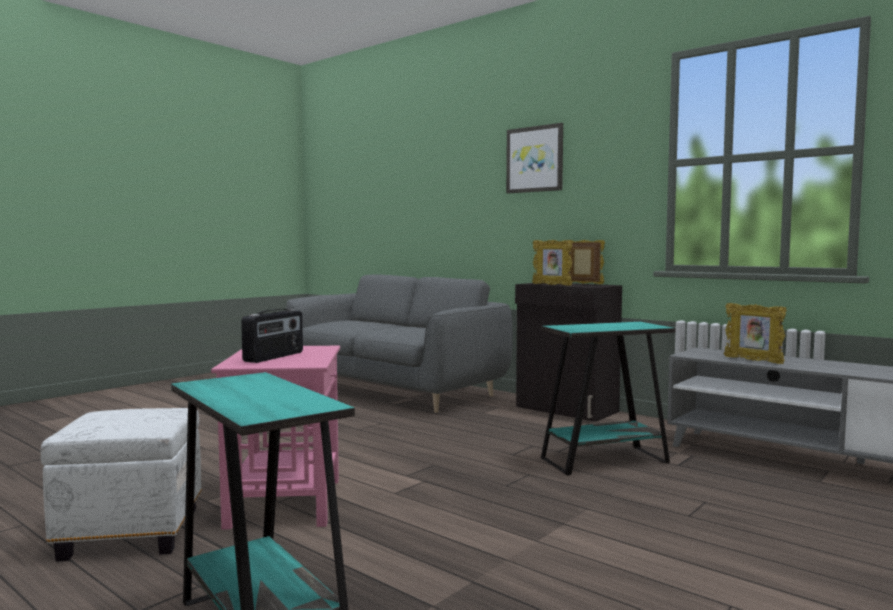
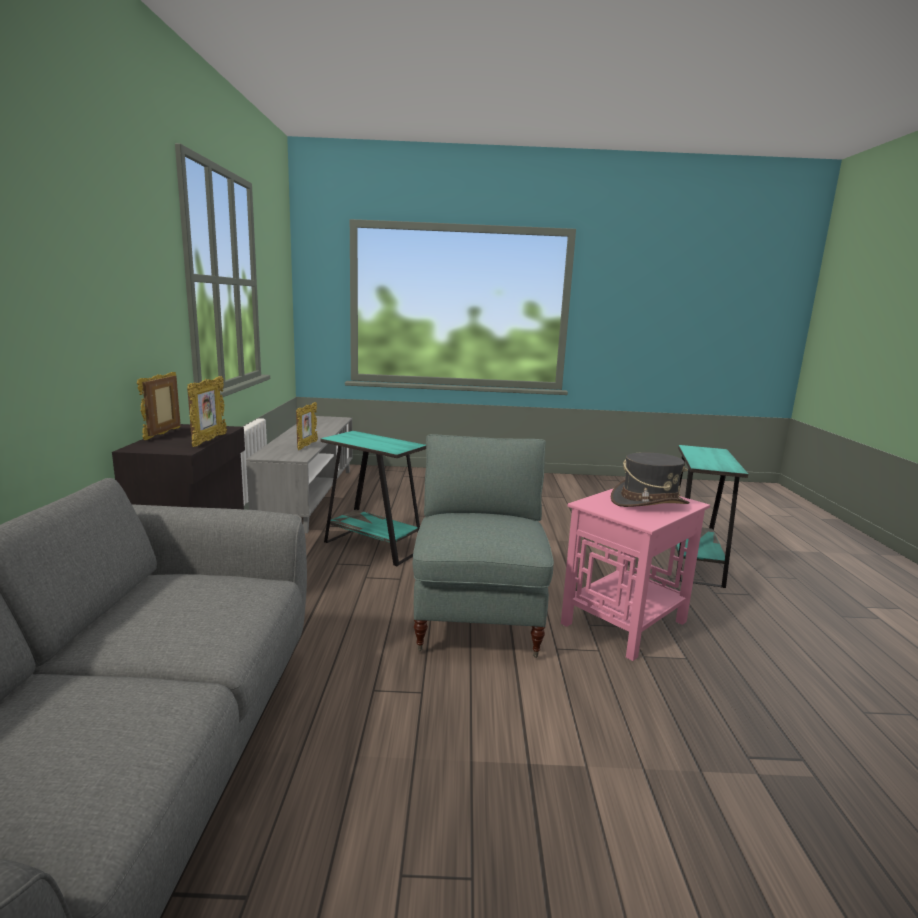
camera: 130 degrees left, 10 degrees up
white ottoman [41,408,202,562] -> none
radio [241,309,303,363] -> grey hat [611,452,690,507]
picture [506,123,563,193] -> none
none -> grey armchair [413,434,554,658]

